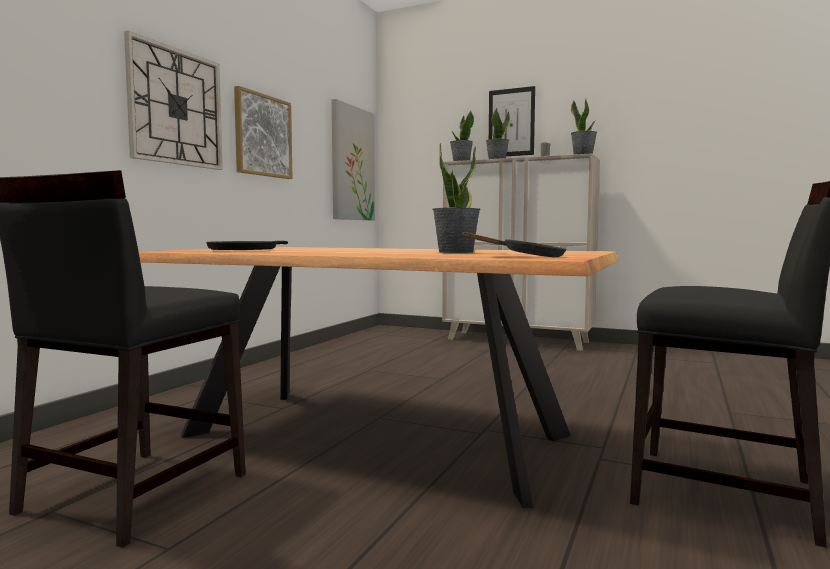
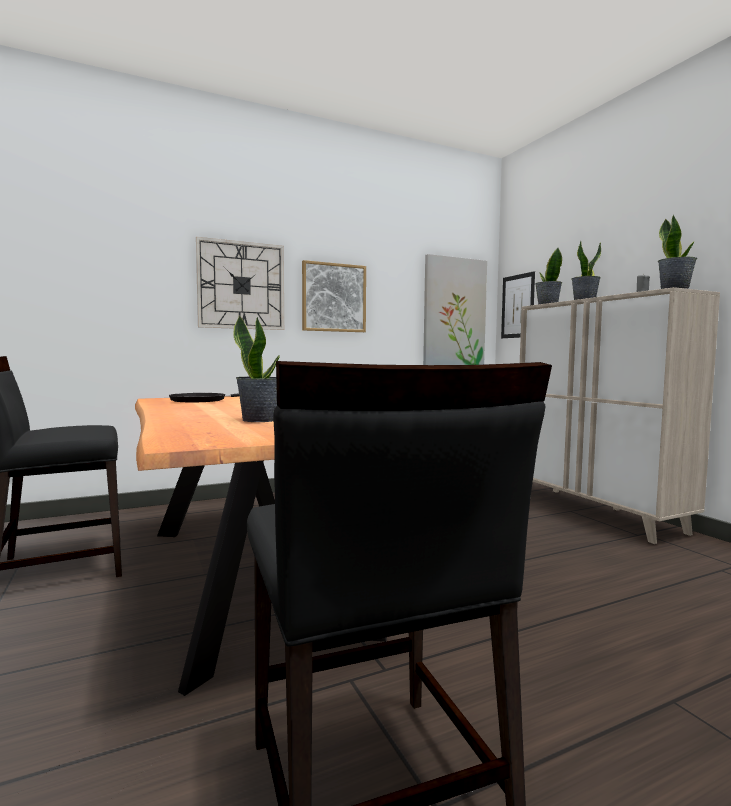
camera: 40 degrees right, 0 degrees up
black frying pan [462,232,566,257] -> none
picture [489,86,535,156] -> picture moved to [501,271,535,338]

